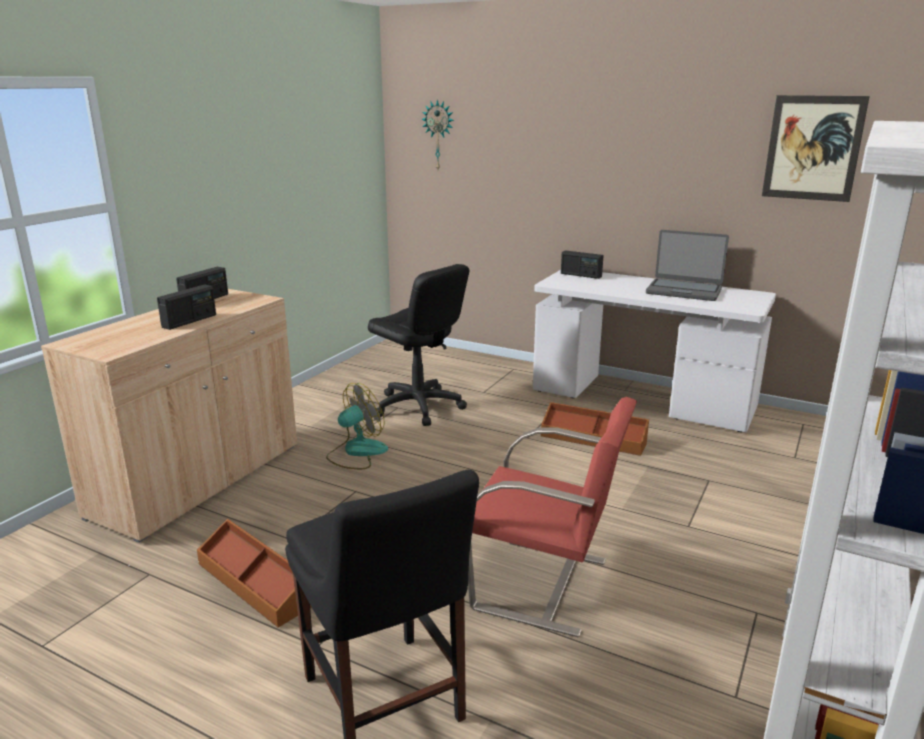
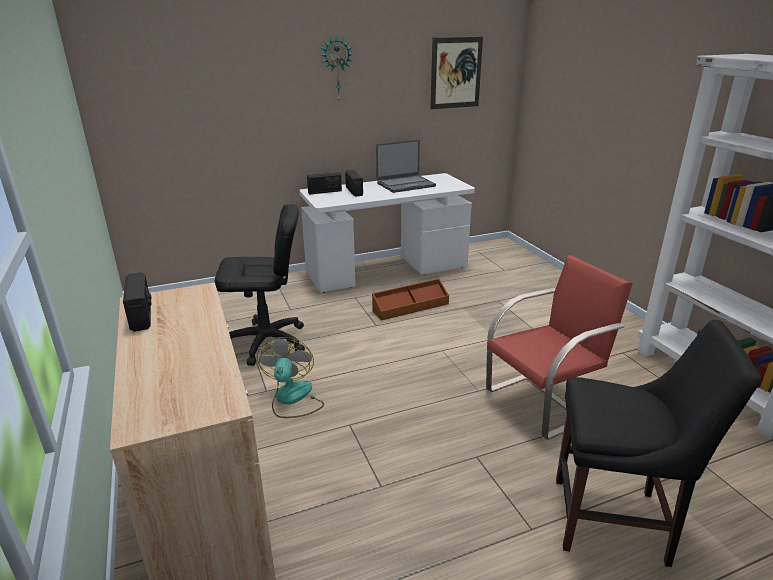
camera: 50 degrees left, 5 degrees up
radio [157,284,216,330] -> radio moved to [345,170,363,197]
brown storage box [197,519,312,628] -> none
wall clock [421,99,454,169] -> wall clock moved to [321,35,353,101]

